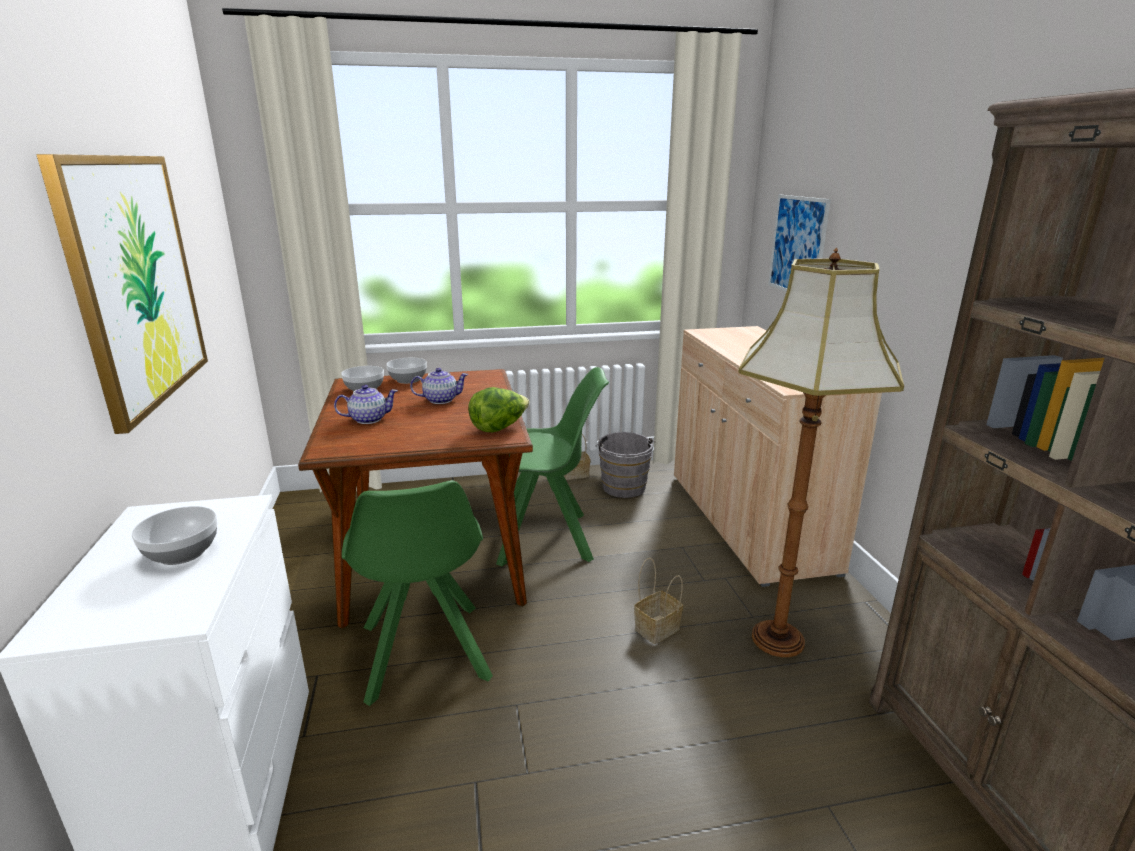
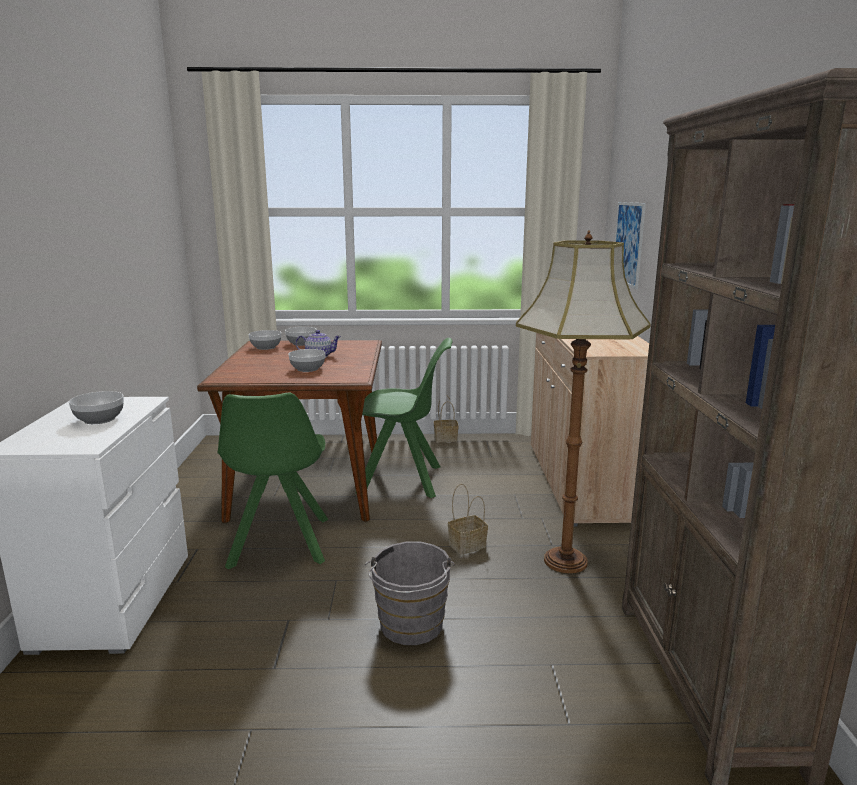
camera: 10 degrees right, 5 degrees down
picture [36,154,208,434] -> none
teapot [334,385,398,424] -> none
lettuce [468,387,529,432] -> none
grey bucket [596,432,655,498] -> grey bucket moved to [365,541,455,645]
none -> bowl [289,349,326,372]

